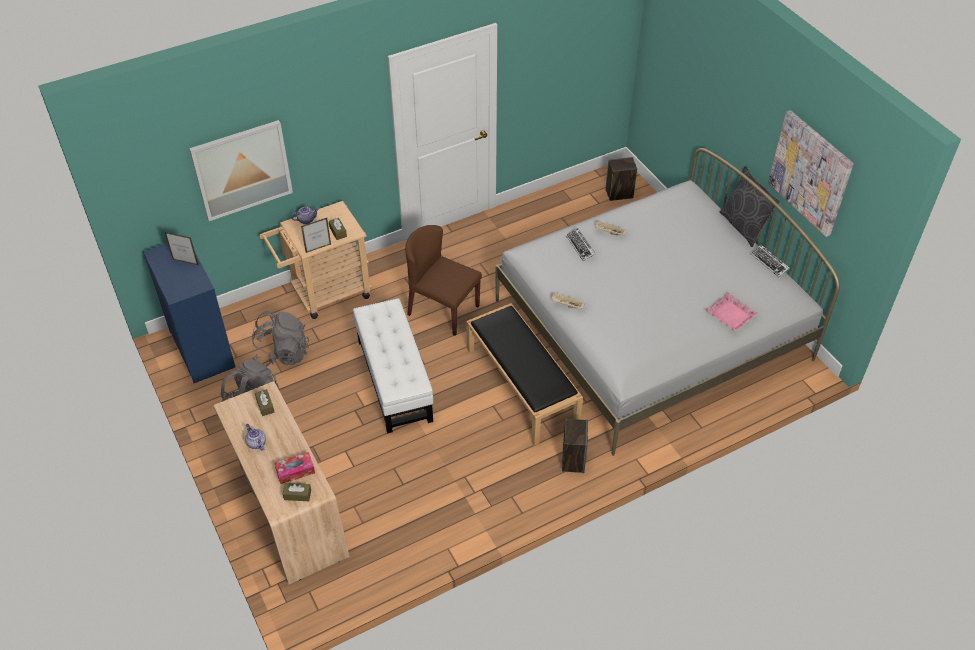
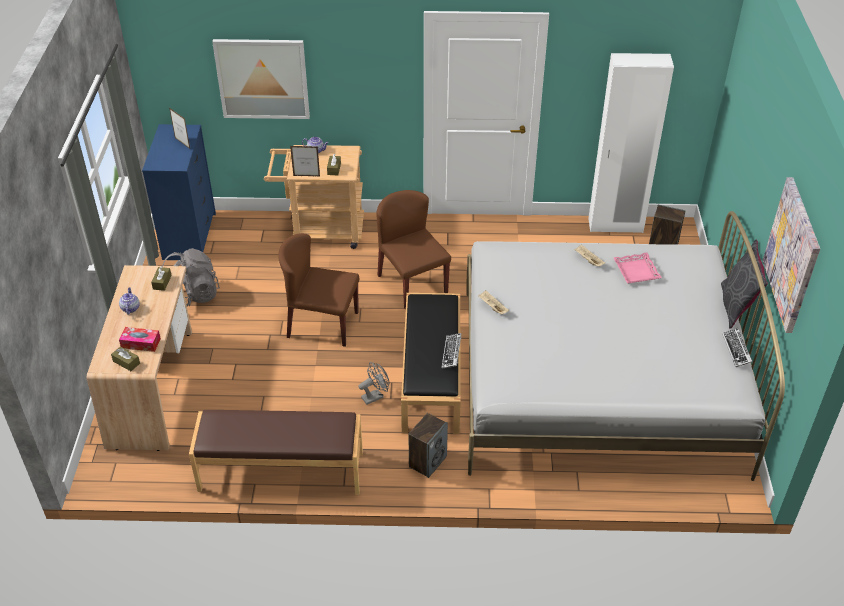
camera: 30 degrees right, 5 degrees down
grey backpack [252,311,309,367] -> none
white ottoman [353,298,433,434] -> brown chair [278,233,359,347]
keyboard [566,228,595,261] -> keyboard moved to [441,333,462,369]
pink tray [706,293,758,331] -> pink tray moved to [613,252,662,283]
none -> brown bench [189,410,363,495]
none -> grey fan [358,362,390,405]
none -> white wardrobe [588,53,674,233]

